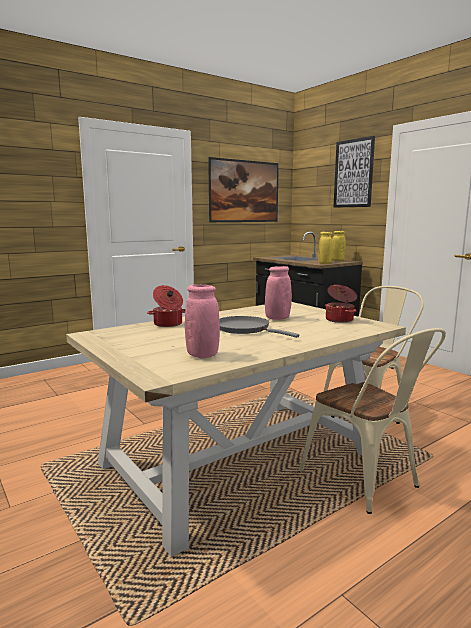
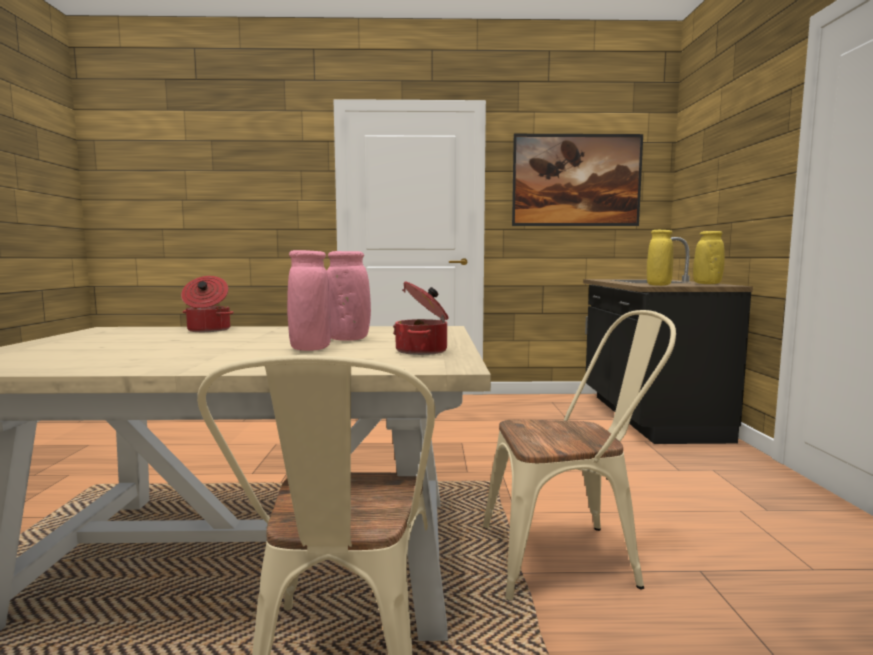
camera: 35 degrees right, 5 degrees down
pink vase [185,284,220,358] -> pink vase moved to [287,250,331,351]
grey frying pan [219,316,299,338] -> none
picture [334,136,375,208] -> none

